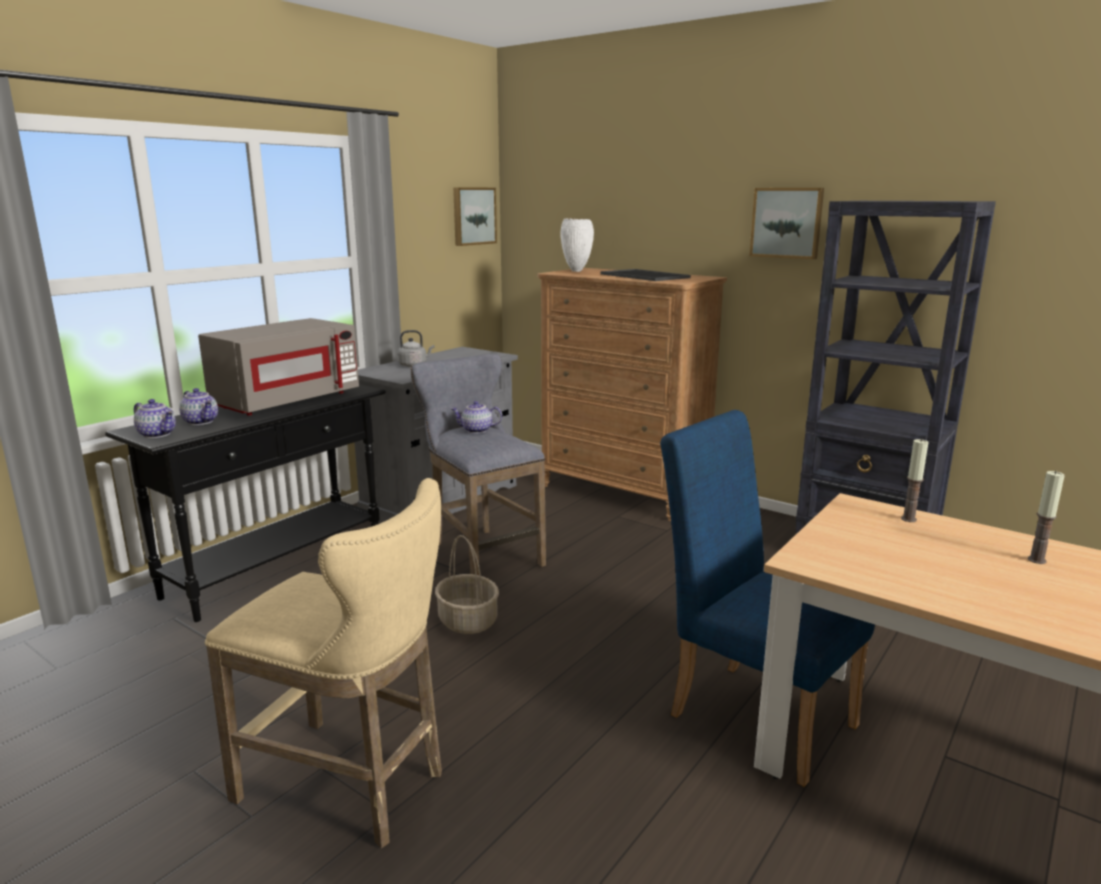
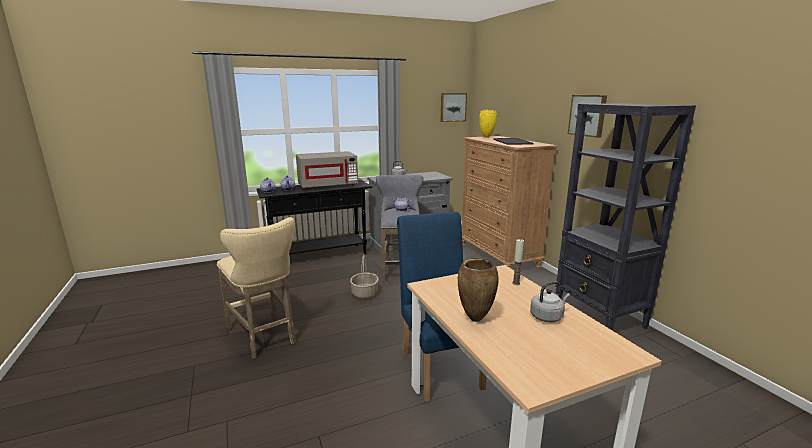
camera: 30 degrees right, 0 degrees up
white vase [560,218,594,272] -> yellow vase [479,110,497,138]
candle [1028,470,1065,564] -> grey kettle [530,281,570,322]
none -> brown vase [458,258,499,322]

